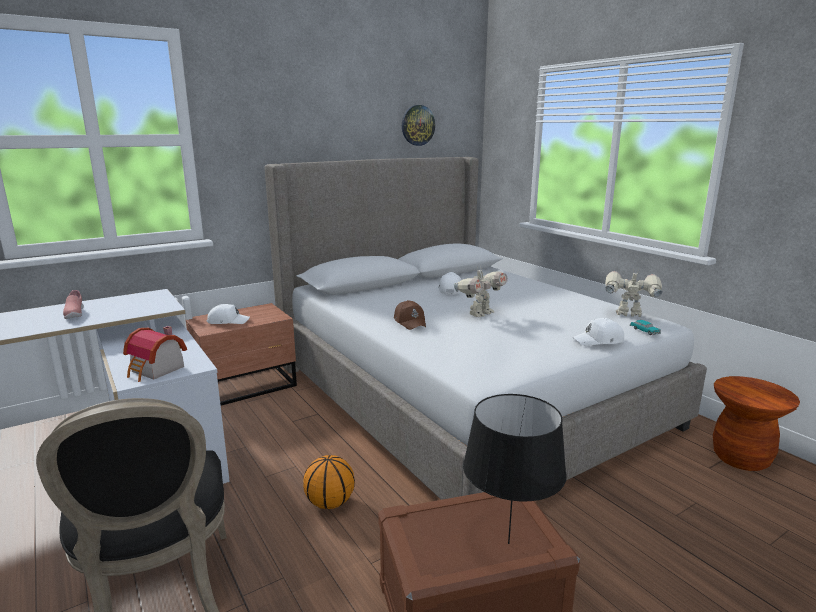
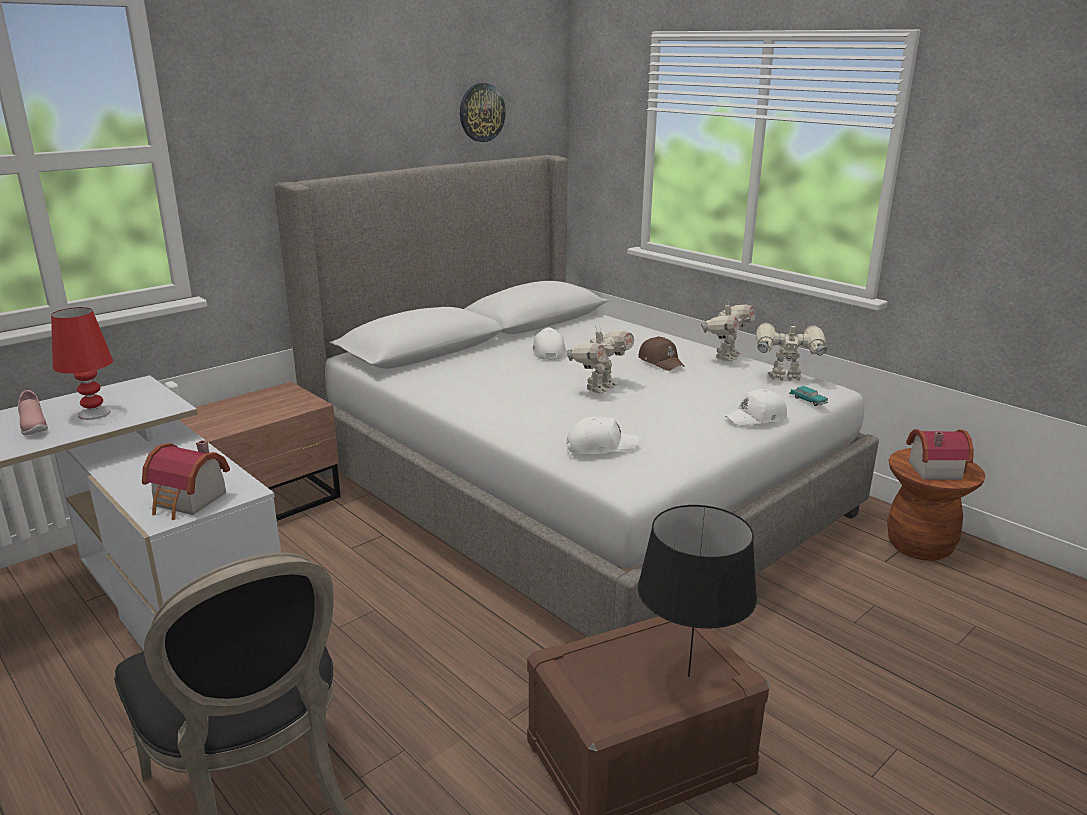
camera: 10 degrees left, 5 degrees up
white cap [207,304,250,324] -> white cap moved to [566,416,639,454]
basketball [303,455,355,509] -> none
brown cap [394,300,426,330] -> brown cap moved to [638,336,685,371]
none -> red table lamp [51,307,113,420]
none -> toy robot [701,300,756,361]
none -> toy house [906,429,974,480]

